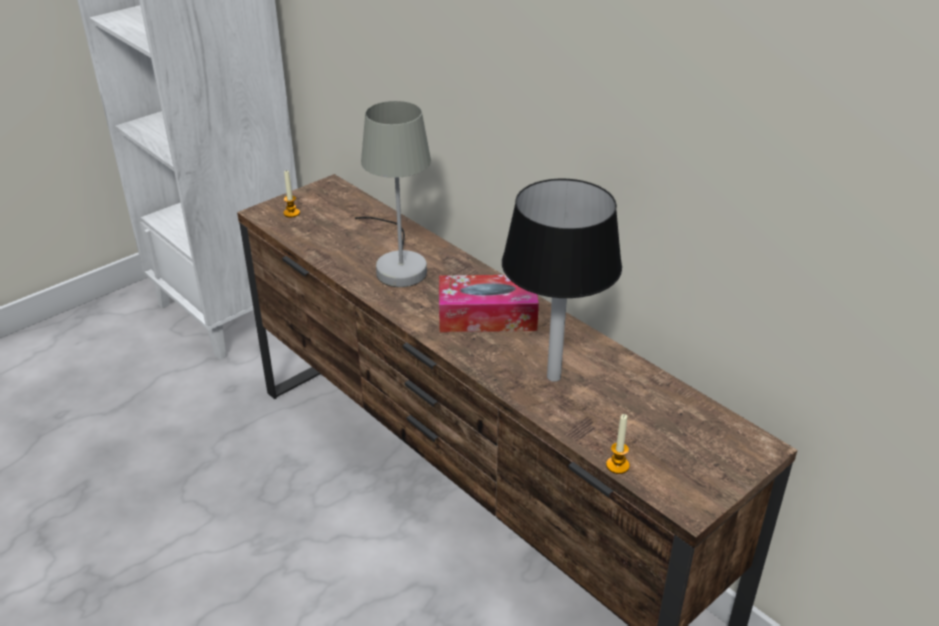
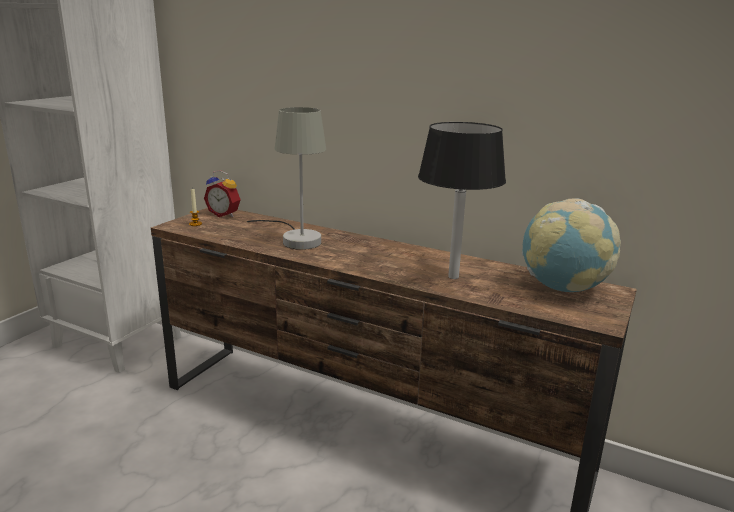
camera: 20 degrees left, 15 degrees down
tissue box [439,275,539,332] -> none
candle [606,414,630,474] -> none
none -> alarm clock [204,170,241,217]
none -> globe [522,199,621,292]

